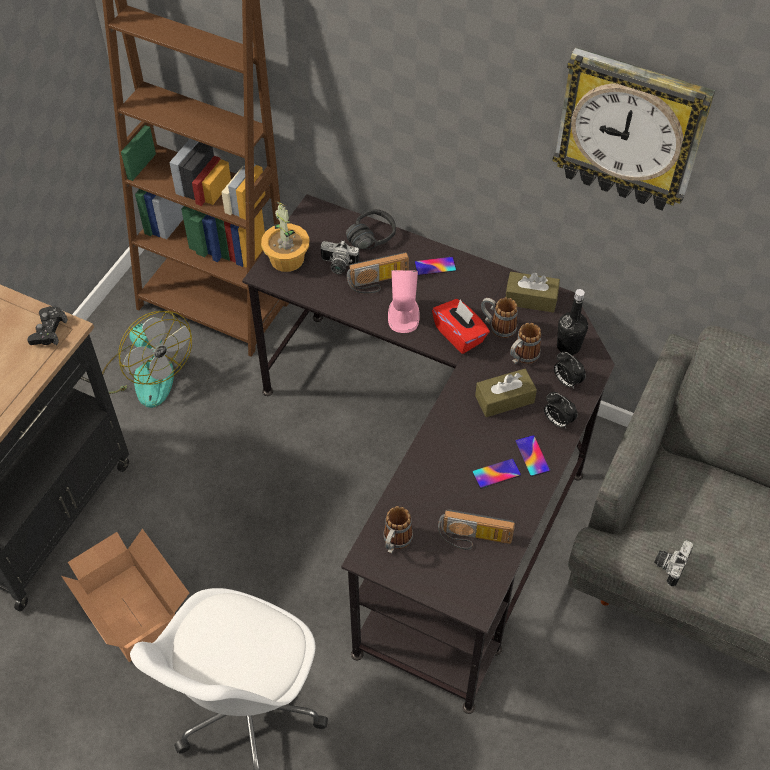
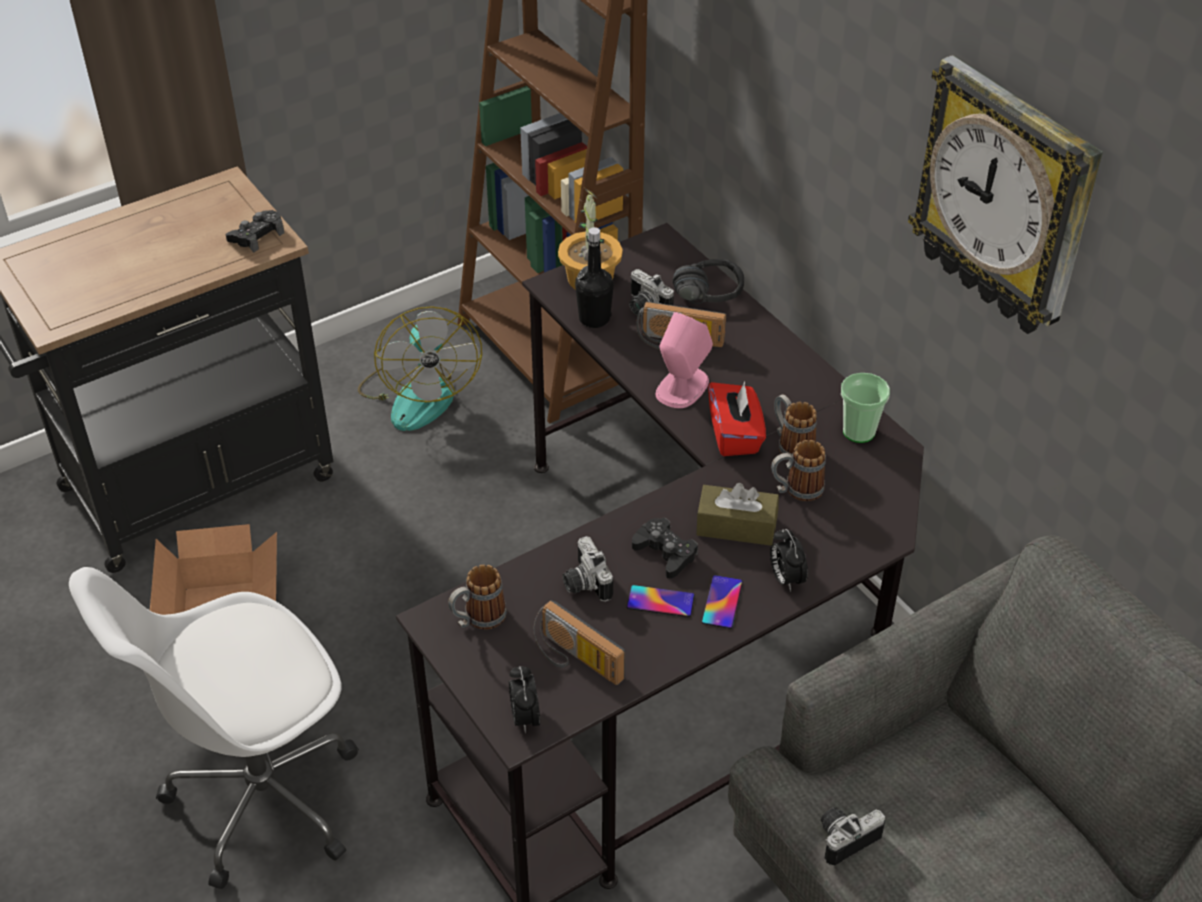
camera: 30 degrees right, 10 degrees down
phone [414,257,456,275] -> none
brown tissue box [505,272,560,313] -> cup [841,373,890,443]
alarm clock [554,352,586,389] -> alarm clock moved to [509,666,540,733]
black bottle [557,289,588,355] -> black bottle moved to [575,227,614,328]
none -> camera [563,536,613,602]
none -> black game controller [632,518,698,579]

